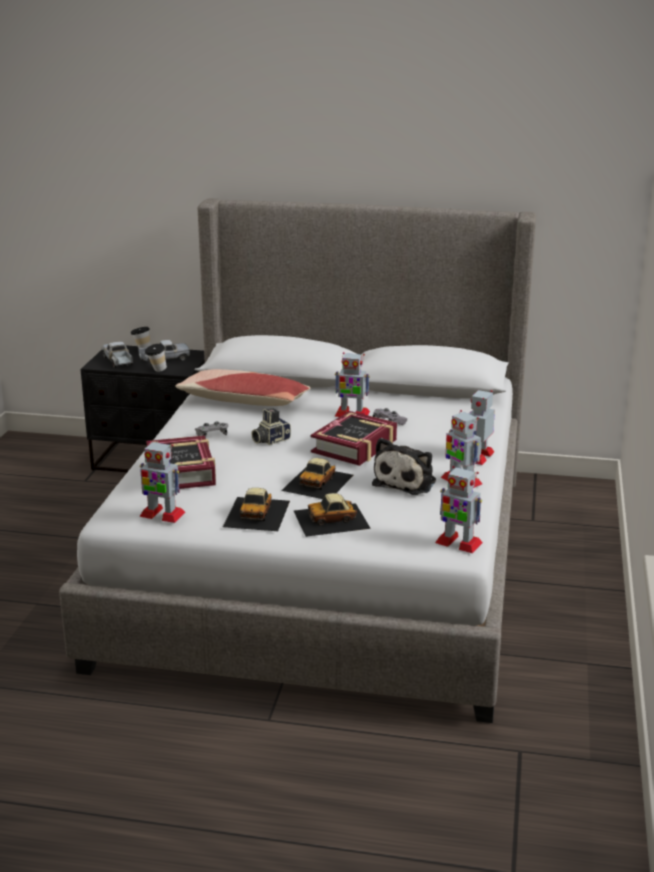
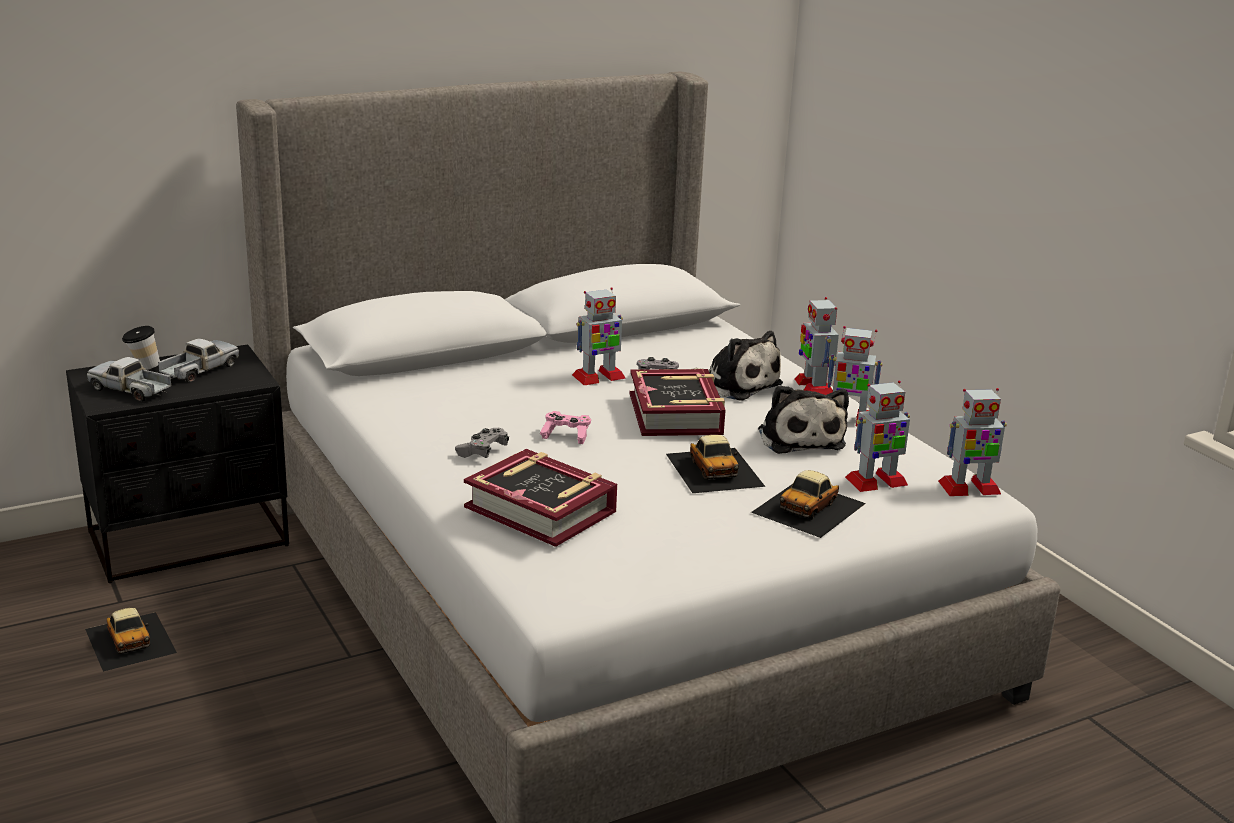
camera: 40 degrees left, 0 degrees up
toy robot [139,441,185,523] -> toy robot moved to [845,380,910,492]
cup [145,344,167,372] -> none
pillow [175,369,311,406] -> none
toy car [223,488,290,531] -> toy car moved to [85,608,177,672]
camera [251,408,291,445] -> pink game controller [540,411,591,444]
none -> plush toy [692,331,783,401]

